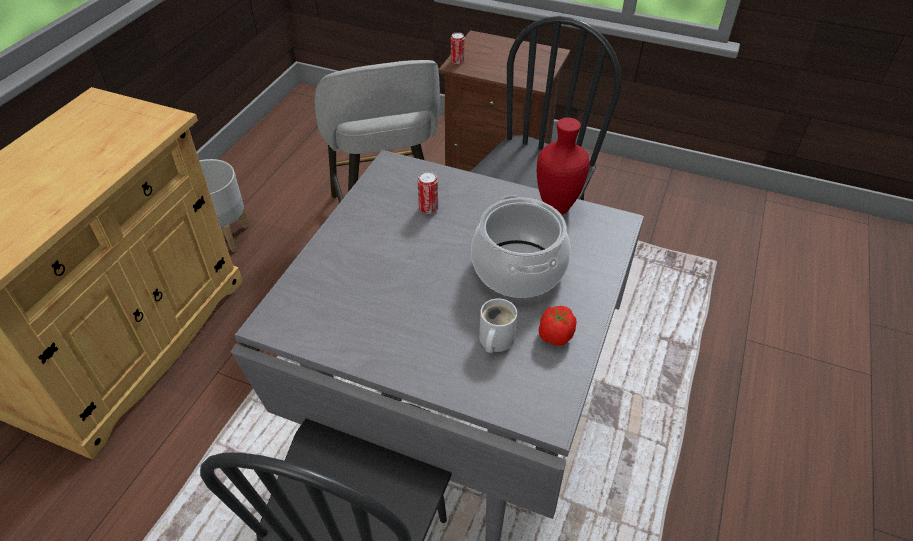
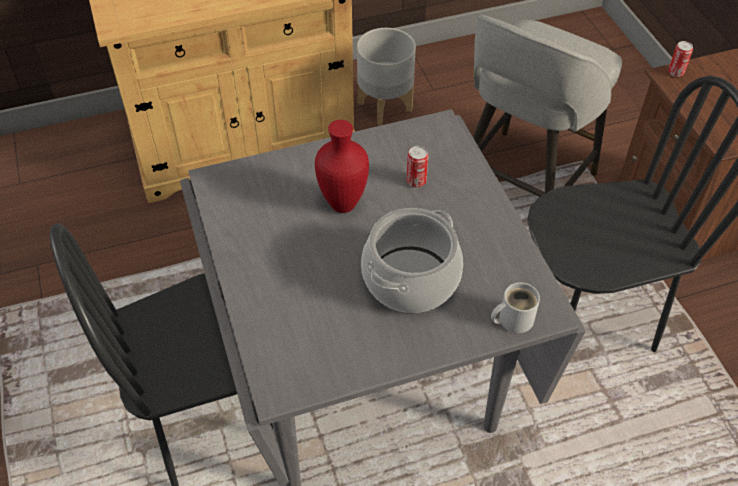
camera: 50 degrees right, 5 degrees up
white mug [479,298,517,353] -> white mug moved to [491,282,540,333]
red vase [537,117,590,215] -> red vase moved to [315,120,369,213]
tomato [538,306,577,346] -> none

